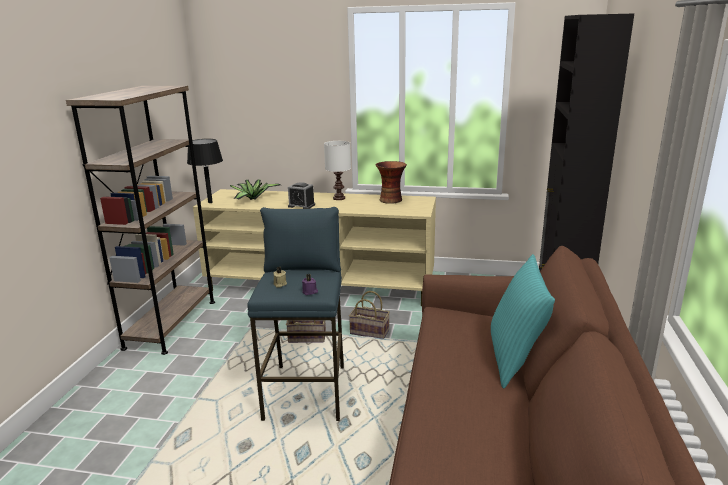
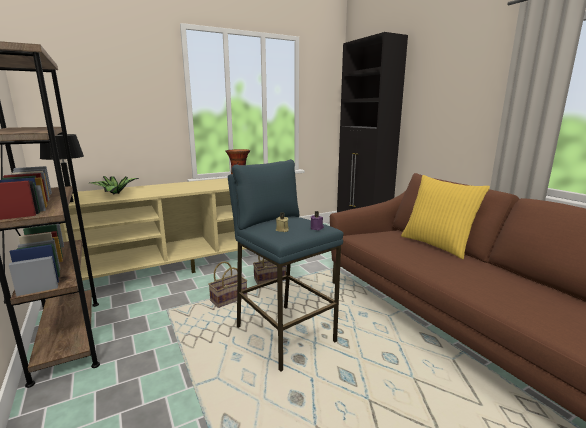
camera: 40 degrees left, 5 degrees down
alarm clock [288,182,315,209] -> none
white table lamp [324,141,351,200] -> none
turquoise pillow [491,254,555,389] -> yellow pillow [401,175,490,259]

